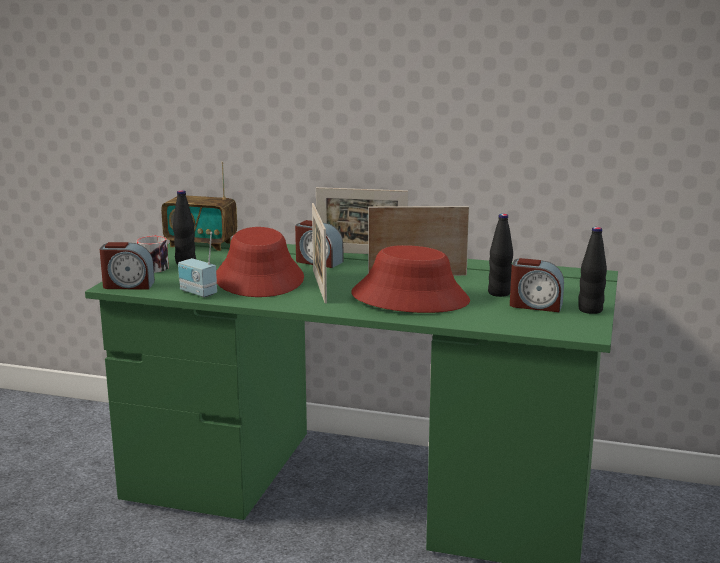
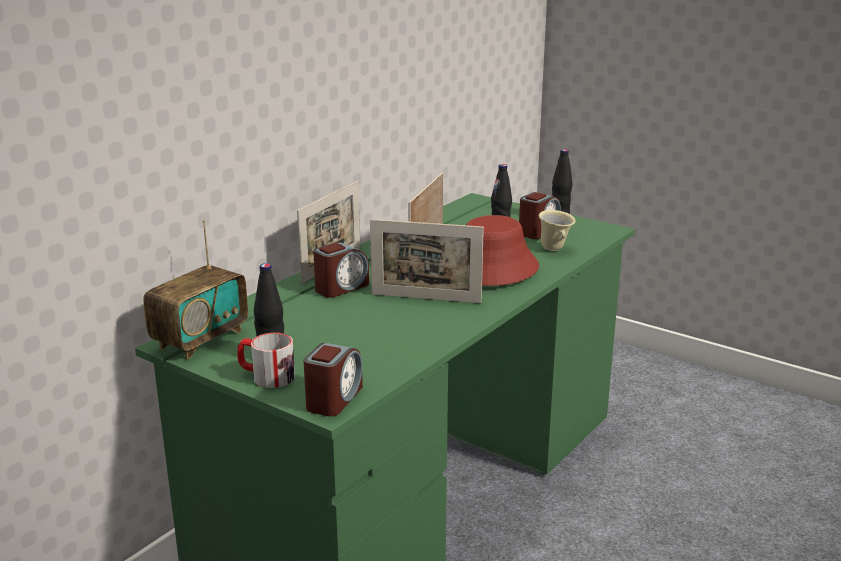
camera: 70 degrees left, 5 degrees up
radio [178,232,217,297] -> none
red hat [216,227,304,297] -> none
none -> beige mug [539,210,575,251]

